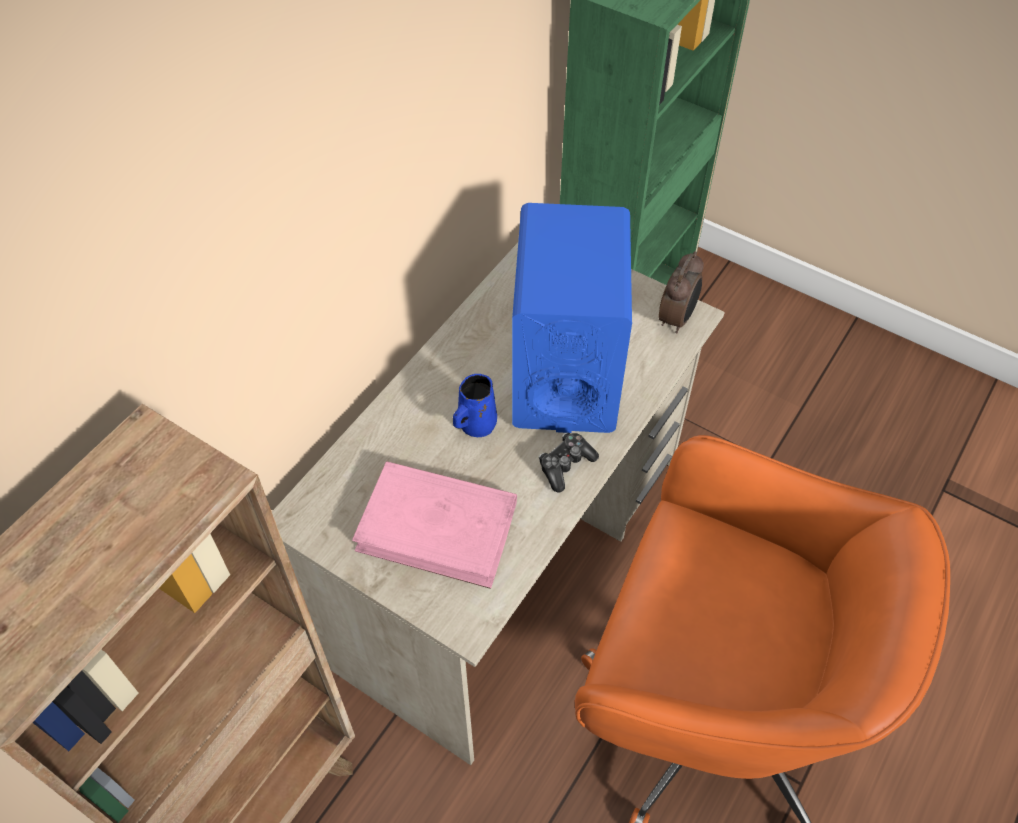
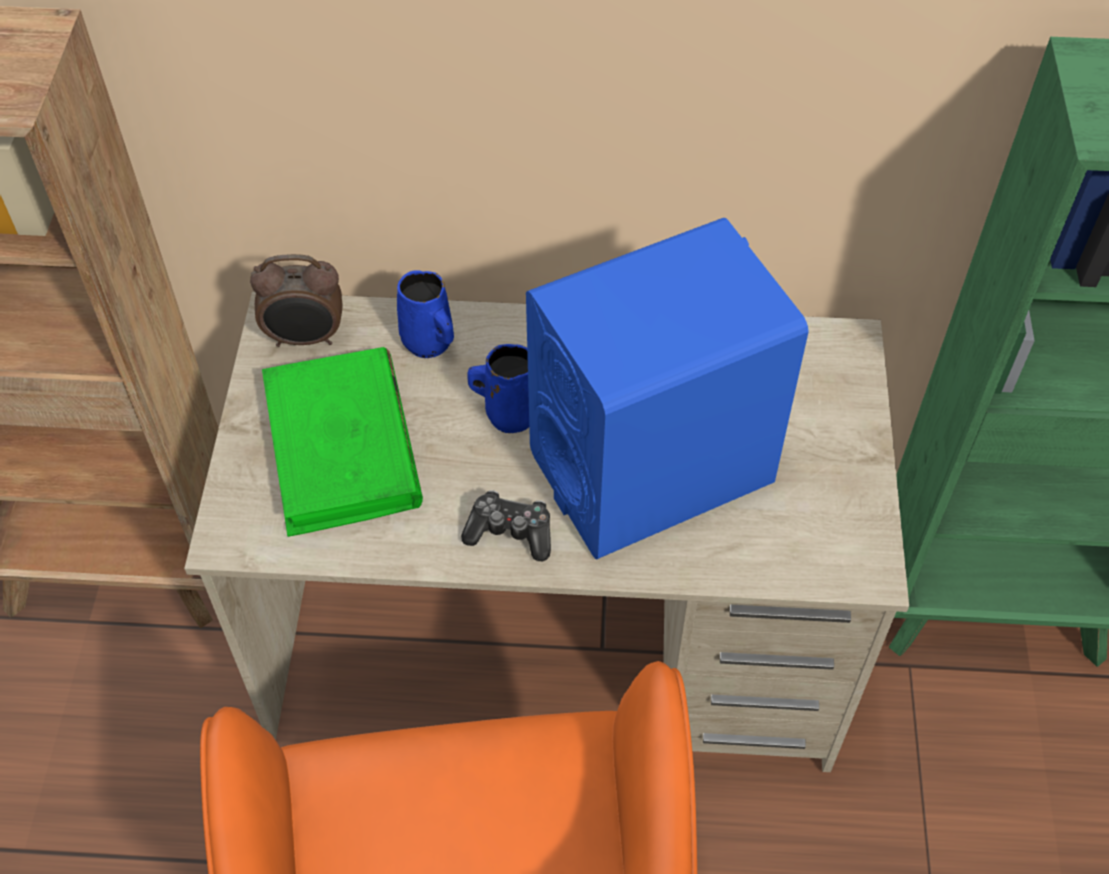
camera: 60 degrees right, 0 degrees up
pink book [352,461,517,589] -> green book [262,347,423,537]
alarm clock [659,251,704,334] -> alarm clock moved to [250,254,343,347]
none -> blue mug [397,270,454,358]

